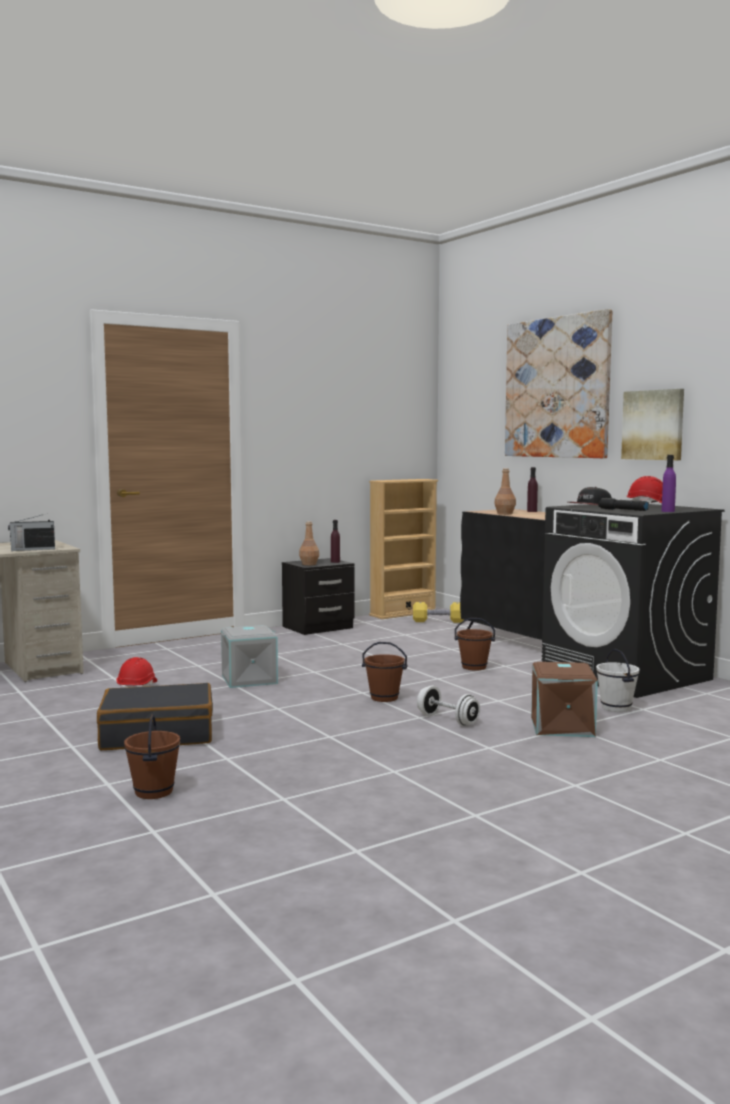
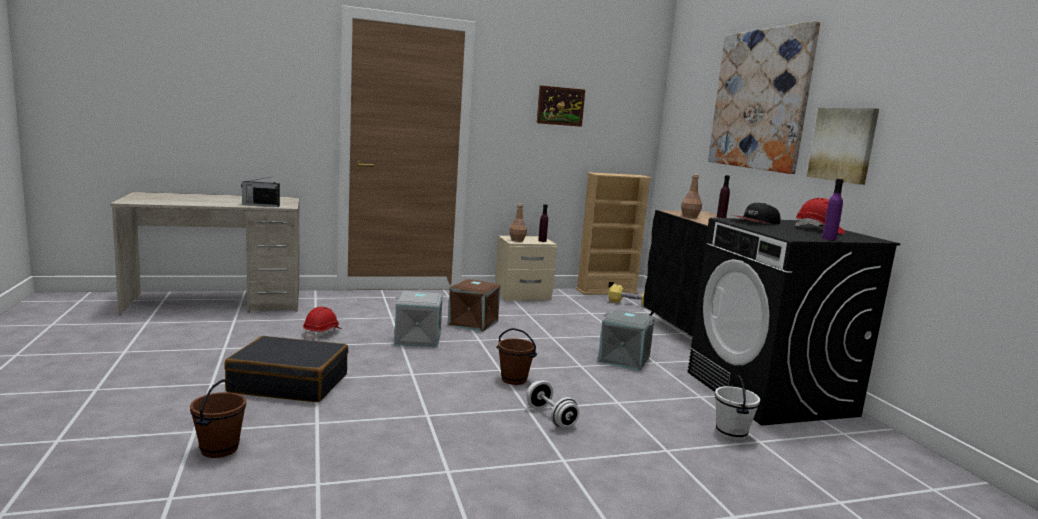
camera: 15 degrees right, 5 degrees up
black nightstand [282,558,354,635] -> beige nightstand [495,236,557,301]
brown bucket [454,618,495,671] -> grey storage box [598,309,655,371]
brown storage box [531,662,598,737] -> brown storage box moved to [448,279,501,332]
black flashlight [598,498,649,511] -> none
none -> picture [537,85,585,127]

